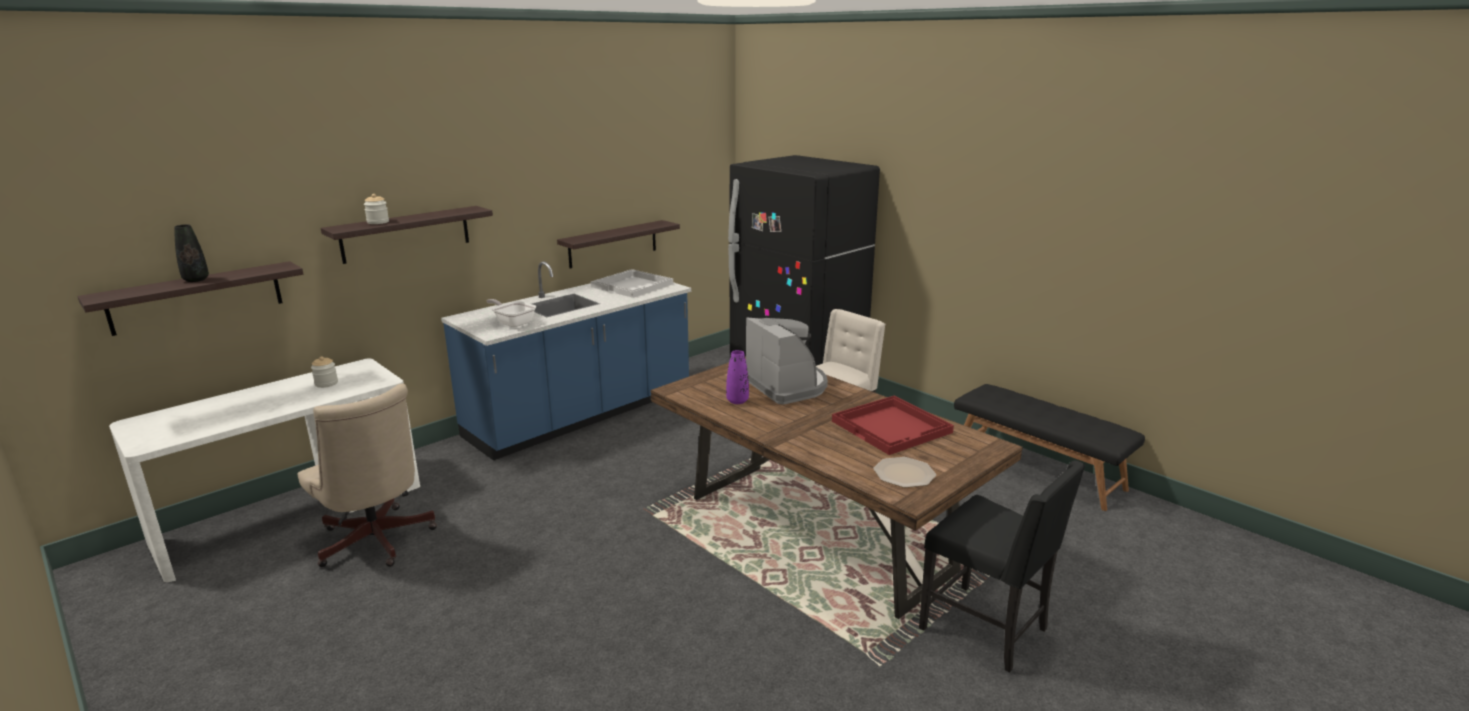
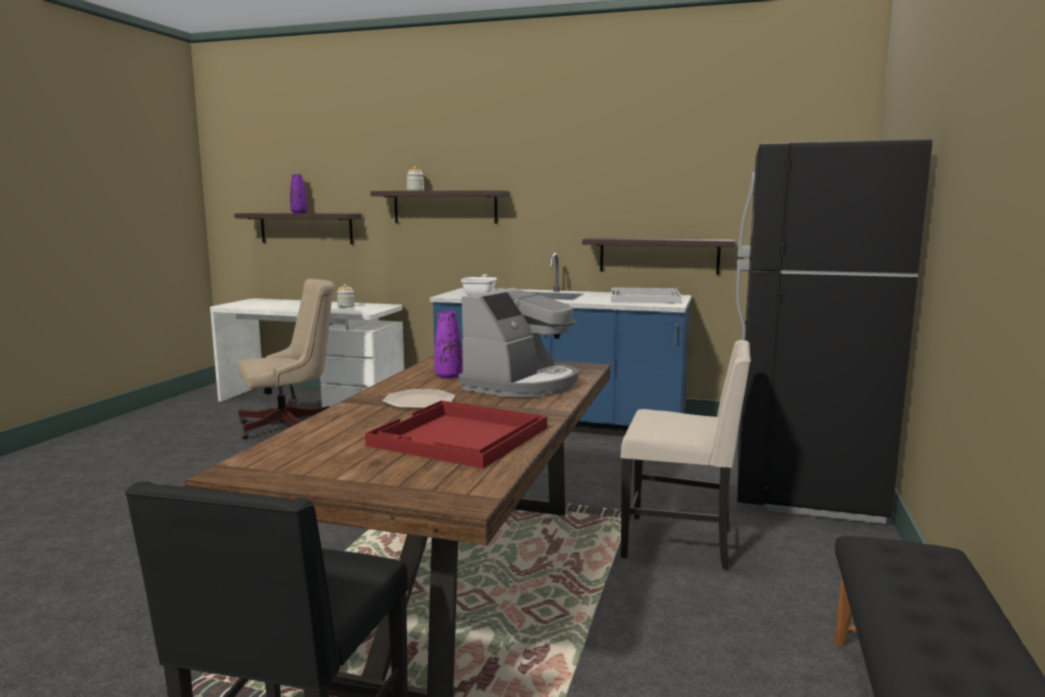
camera: 60 degrees right, 10 degrees down
black vase [175,224,209,282] -> purple vase [290,174,308,213]
beige office chair [298,383,437,567] -> beige office chair turned 135 degrees counterclockwise [238,279,335,439]
plate [873,457,936,488] -> plate moved to [383,389,455,409]

